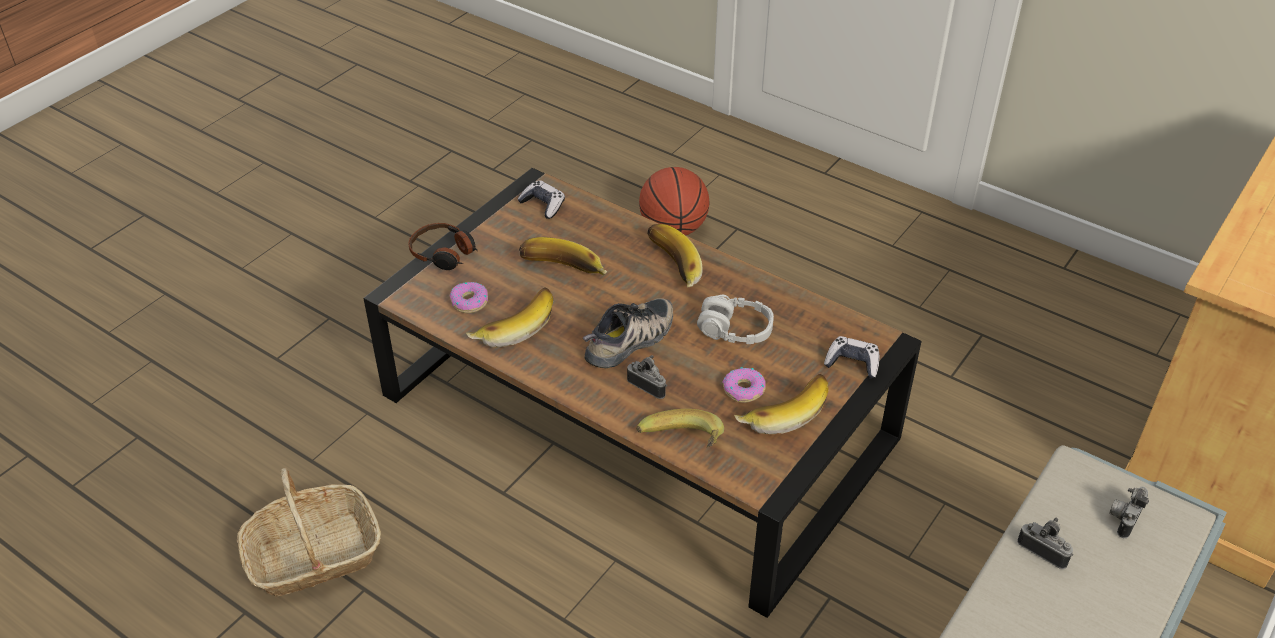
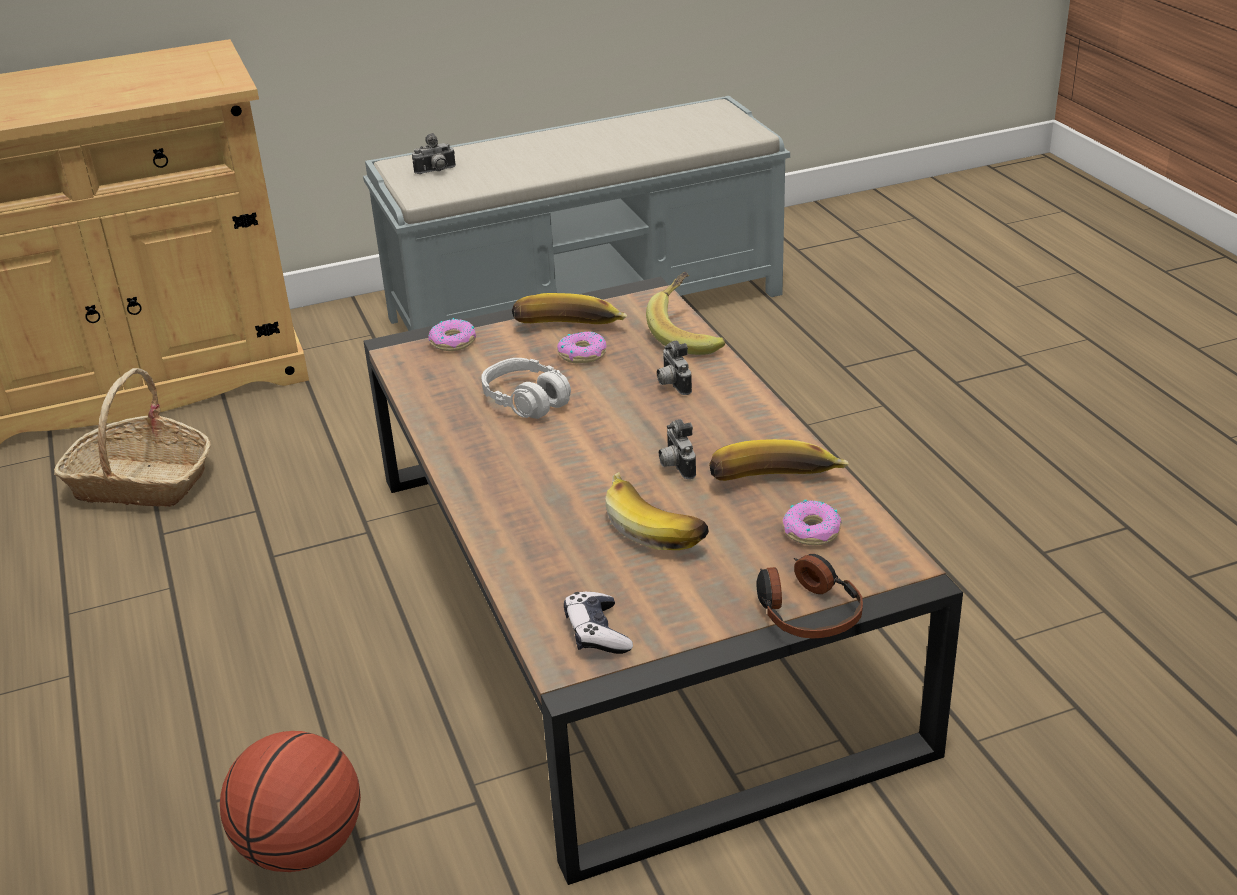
camera: 145 degrees left, 10 degrees down
basket [237,468,381,597] -> basket moved to [54,368,211,507]
shoe [583,298,673,368] -> none
banana [647,224,703,287] -> none
game controller [824,336,880,378] -> donut [428,318,476,351]
camera [1017,518,1073,569] -> camera moved to [659,419,696,479]

